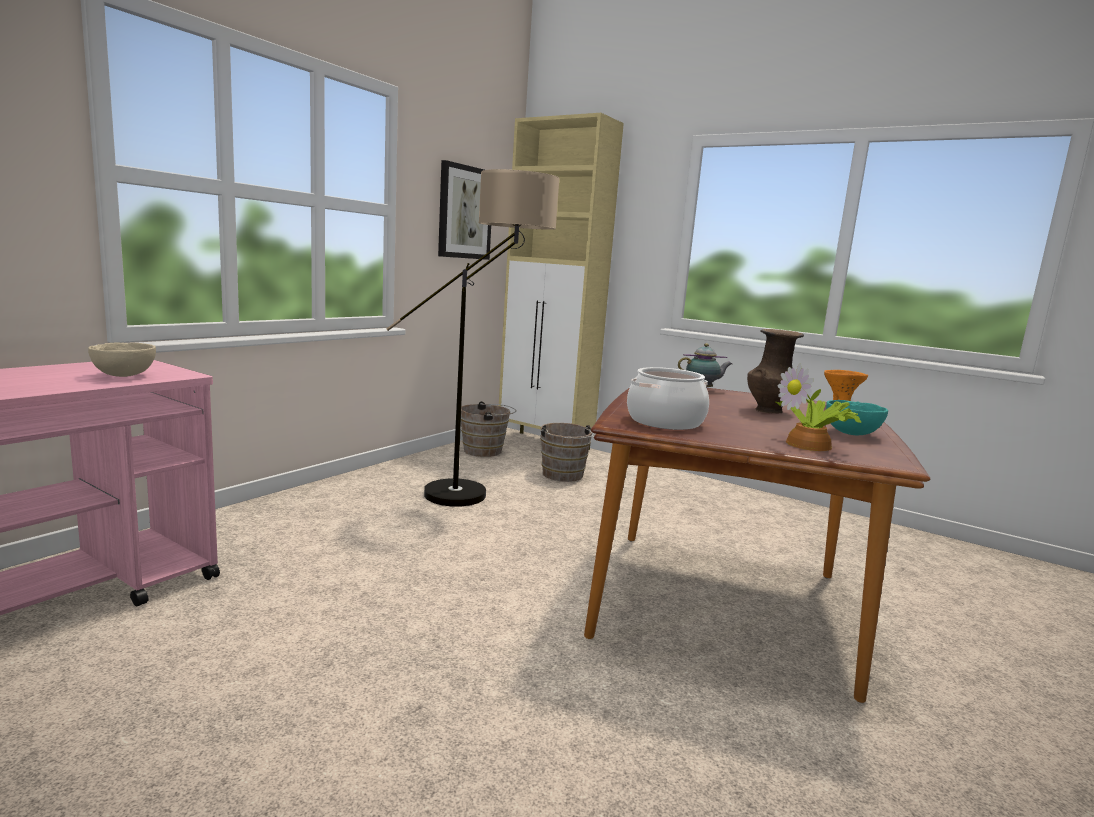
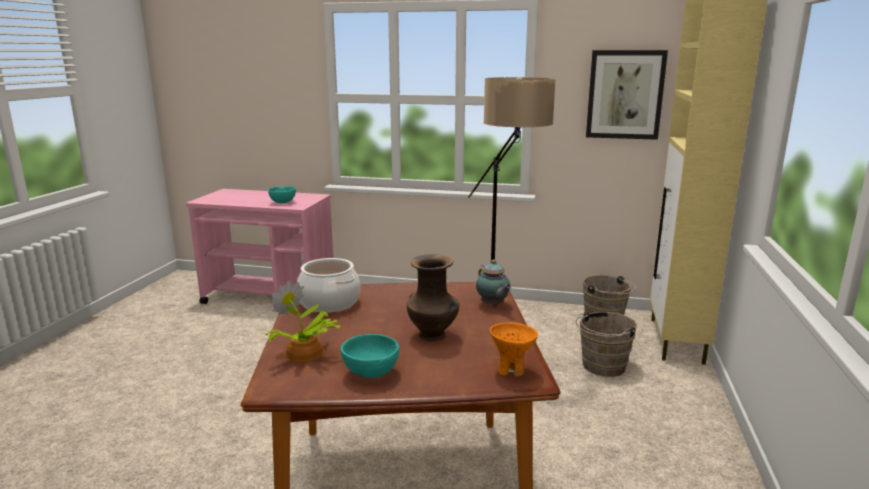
camera: 70 degrees right, 5 degrees up
beige bowl [88,342,156,377] -> turquoise bowl [268,186,296,203]

